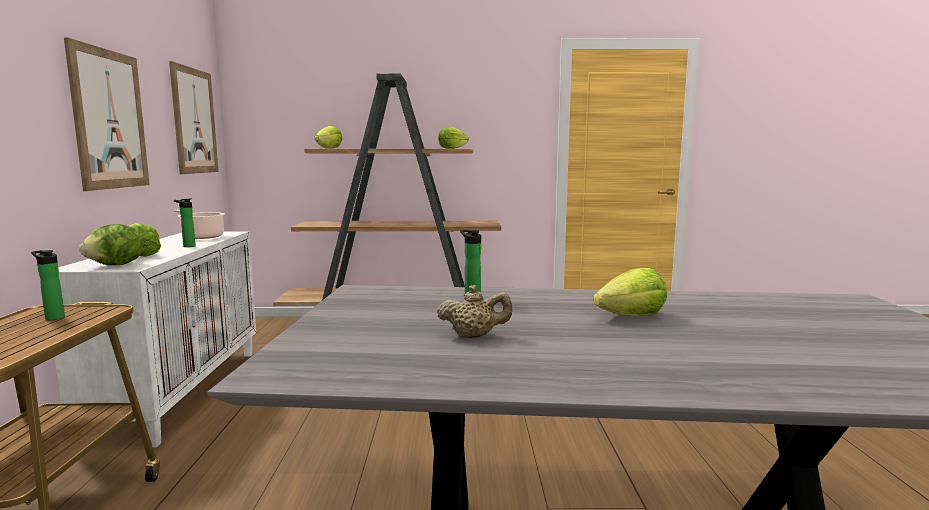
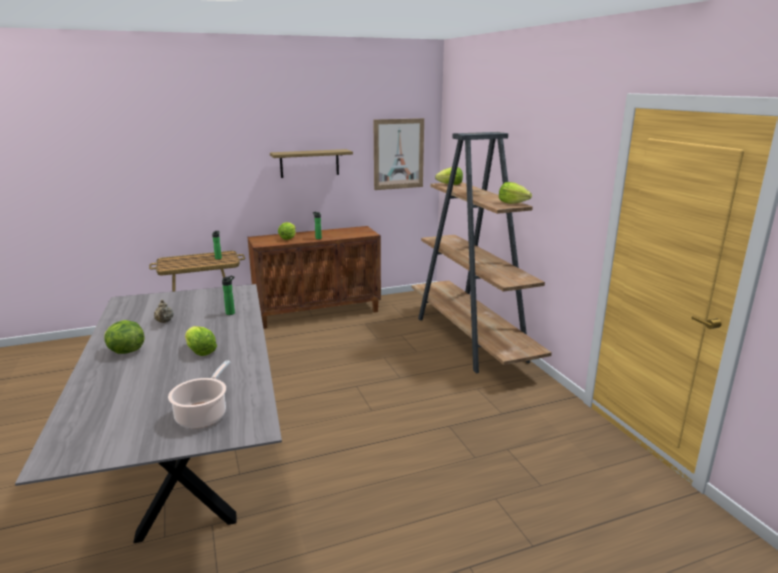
camera: 70 degrees right, 10 degrees up
white cabinet [54,232,256,448] -> brown cabinet [248,226,381,329]
picture [64,37,150,191] -> shelf [270,149,353,178]
lettuce [79,224,143,265] -> lettuce moved to [104,320,145,354]
cooking pot [173,210,224,239] -> cooking pot moved to [168,360,230,428]

